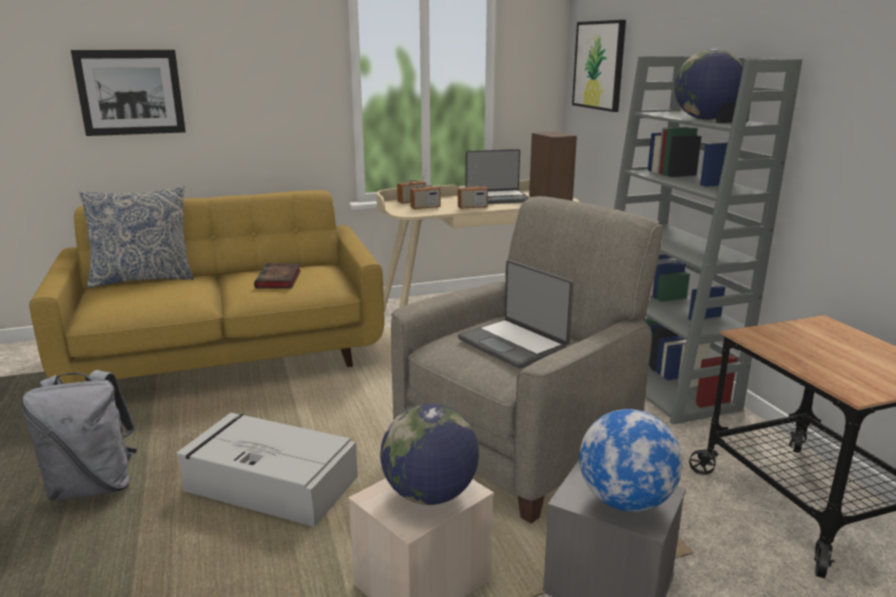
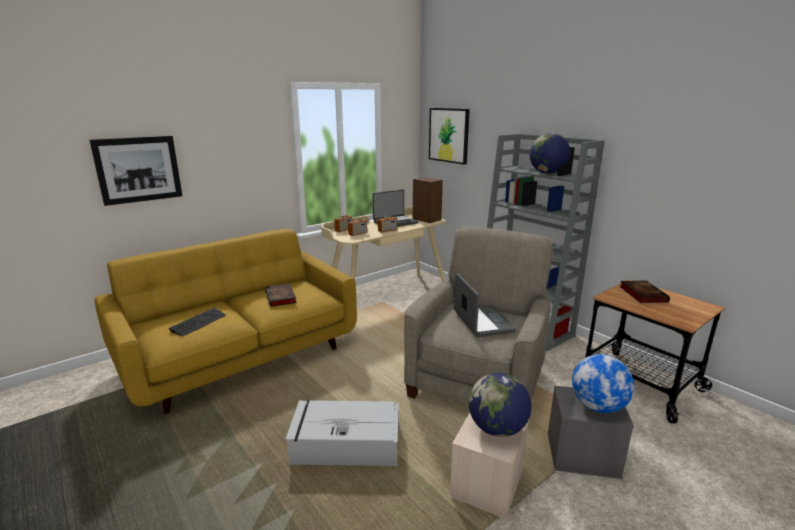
camera: 20 degrees left, 0 degrees up
grey backpack [22,370,137,501] -> none
pillow [79,186,194,288] -> none
laptop [458,260,574,369] -> laptop turned 135 degrees counterclockwise [454,273,516,337]
none -> keyboard [169,308,226,336]
none -> book [620,281,670,303]

